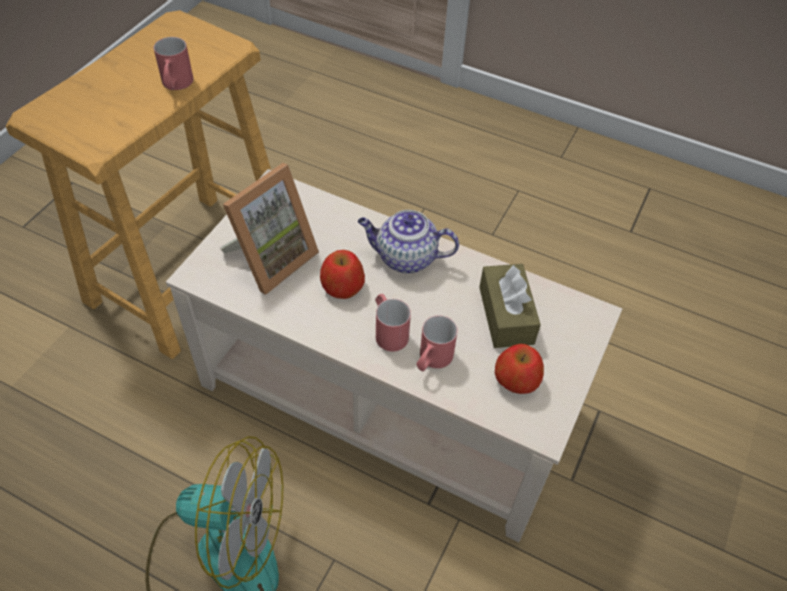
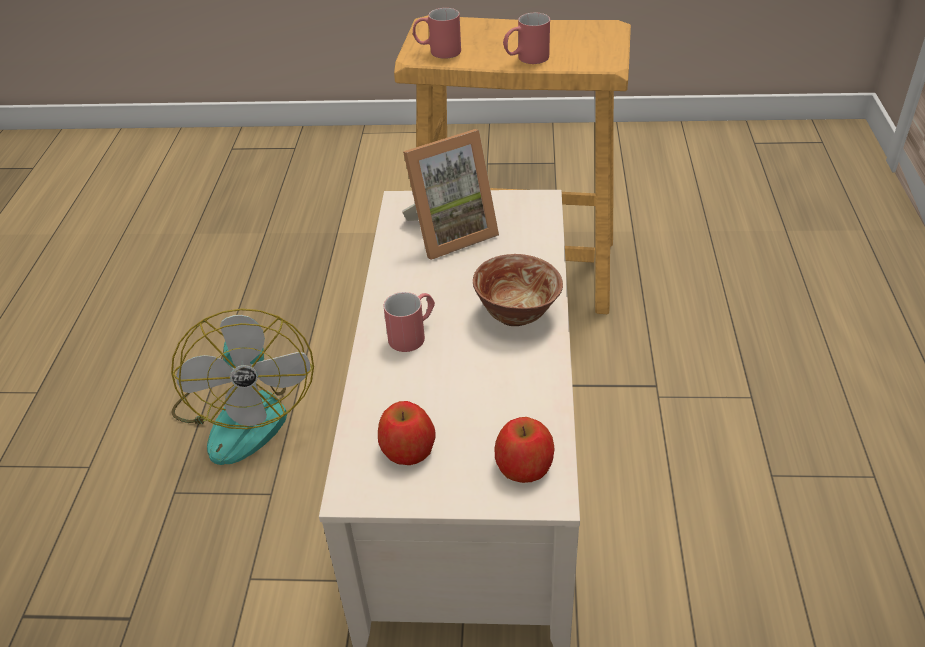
camera: 70 degrees right, 10 degrees down
picture frame [220,163,319,295] -> picture frame turned 45 degrees counterclockwise [402,129,499,260]
apple [320,250,365,299] -> apple moved to [495,417,554,483]
teapot [358,210,459,274] -> bowl [473,254,563,326]
red mug [416,315,458,371] -> red mug moved to [413,8,461,59]
brown tissue box [479,264,541,348] -> none

